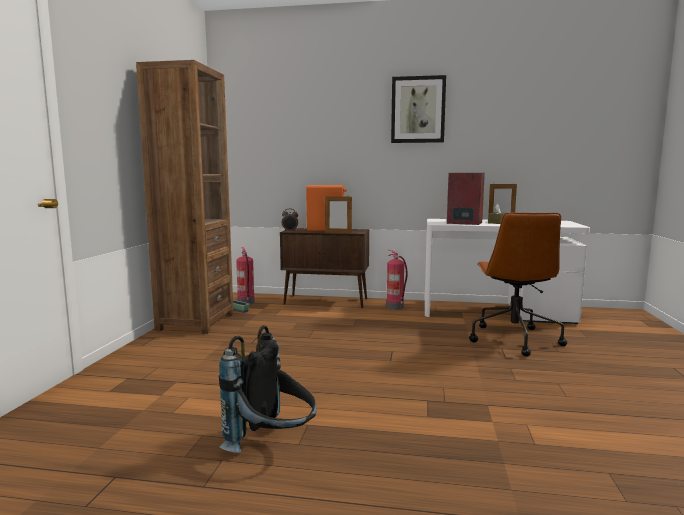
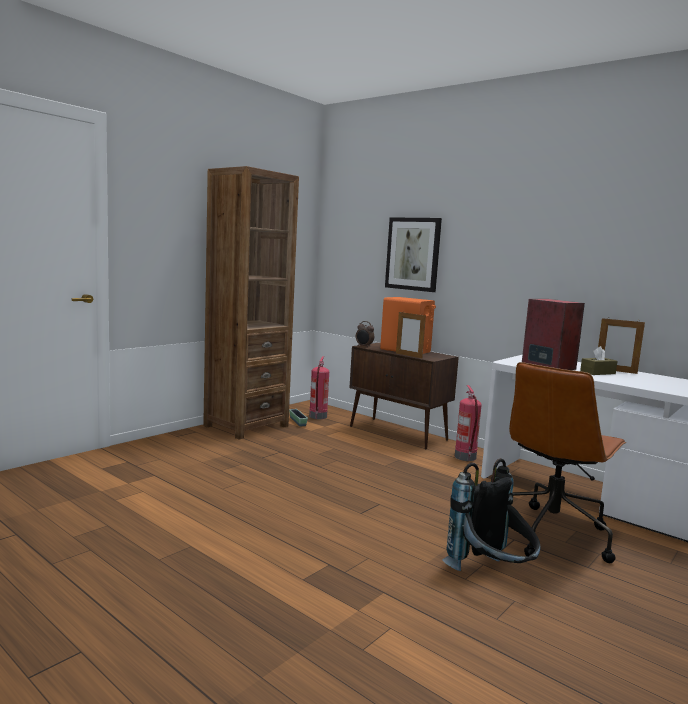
camera: 30 degrees right, 0 degrees up
black backpack [219,325,317,453] -> black backpack moved to [442,458,540,571]
picture [391,75,446,143] -> picture moved to [385,217,442,292]

